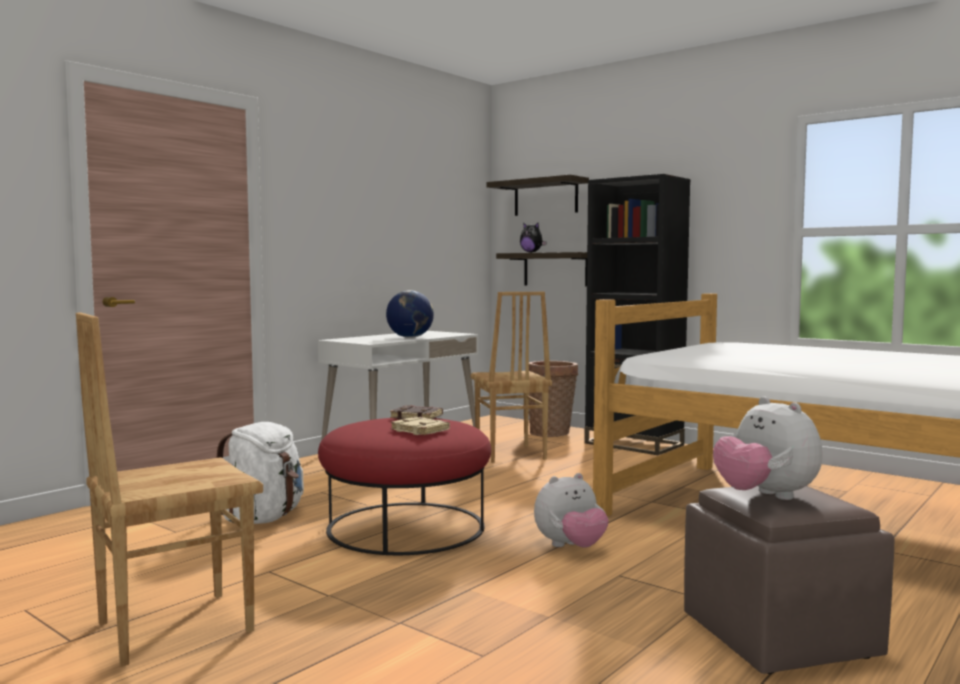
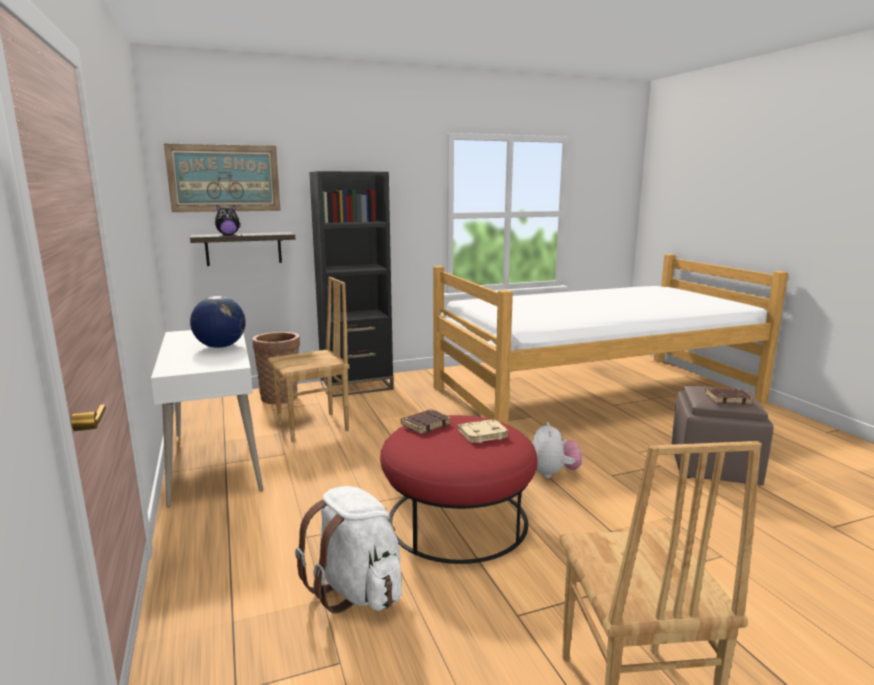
camera: 60 degrees left, 10 degrees up
brown chair [471,292,552,463] -> brown chair turned 45 degrees counterclockwise [267,277,349,443]
shelf [487,175,589,216] -> picture [164,143,281,212]
plush toy [713,397,822,500] -> brown book [705,388,753,405]

